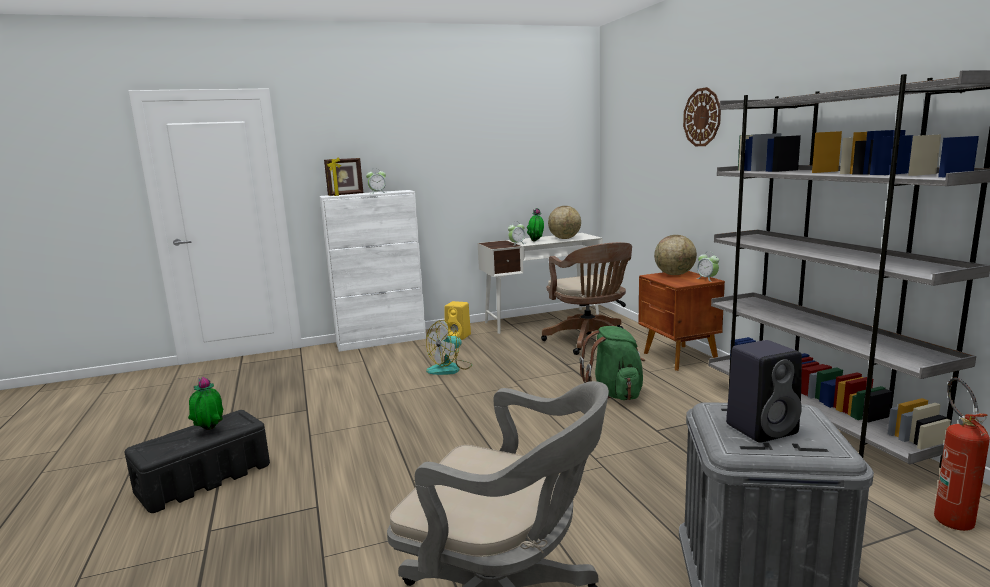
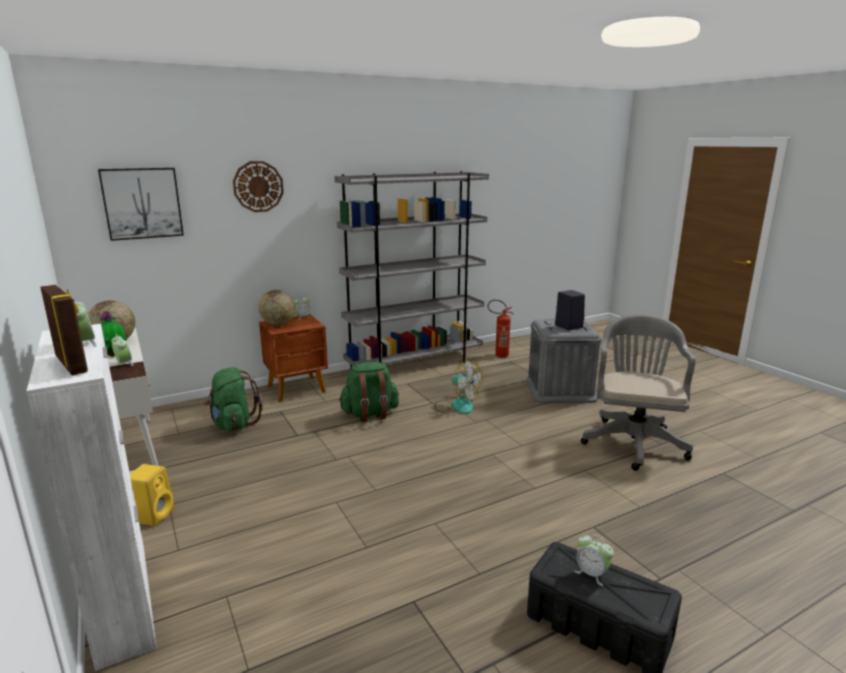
camera: 100 degrees left, 5 degrees up
potted plant [188,377,224,430] -> alarm clock [574,534,614,586]
fan [426,320,472,375] -> fan moved to [435,360,483,414]
brown office chair [541,242,632,355] -> green backpack [204,367,262,431]
none -> picture [98,168,184,241]

